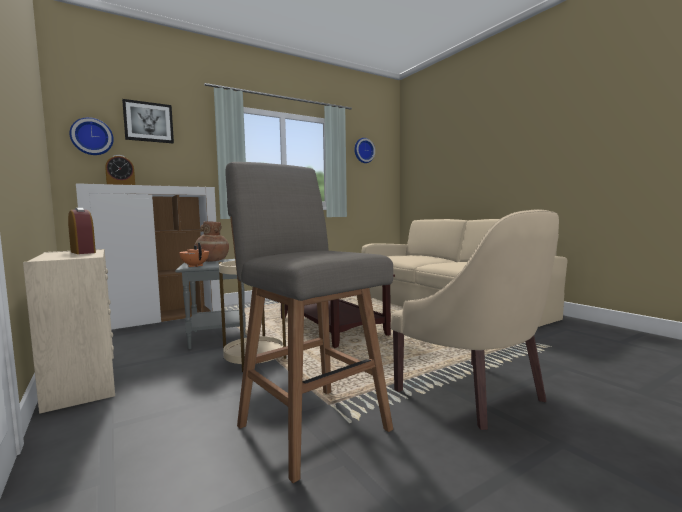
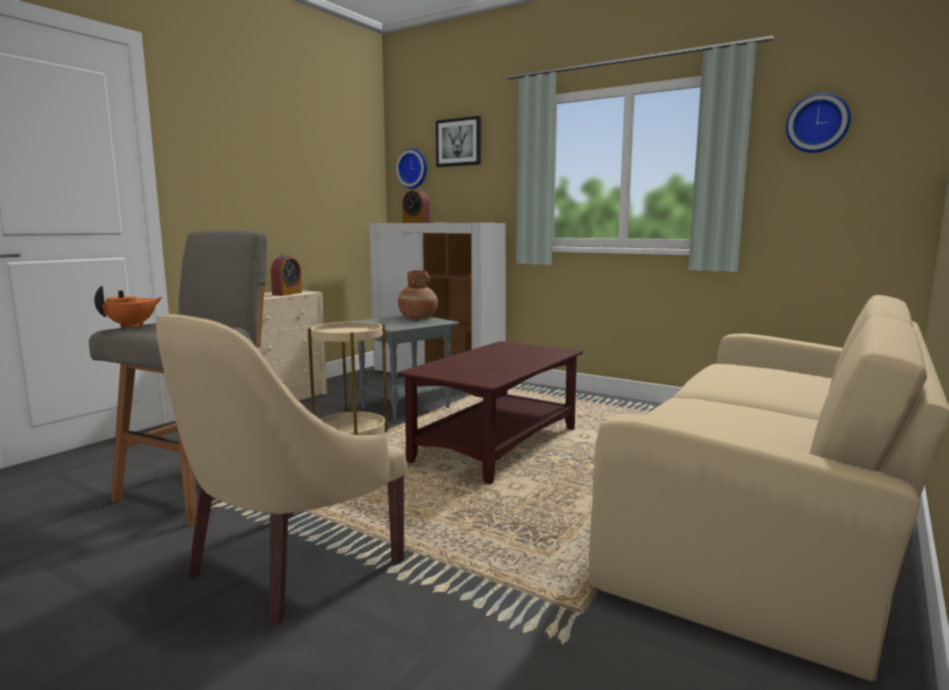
camera: 65 degrees right, 5 degrees up
orange teapot [179,242,209,267] -> orange teapot moved to [94,286,163,328]

